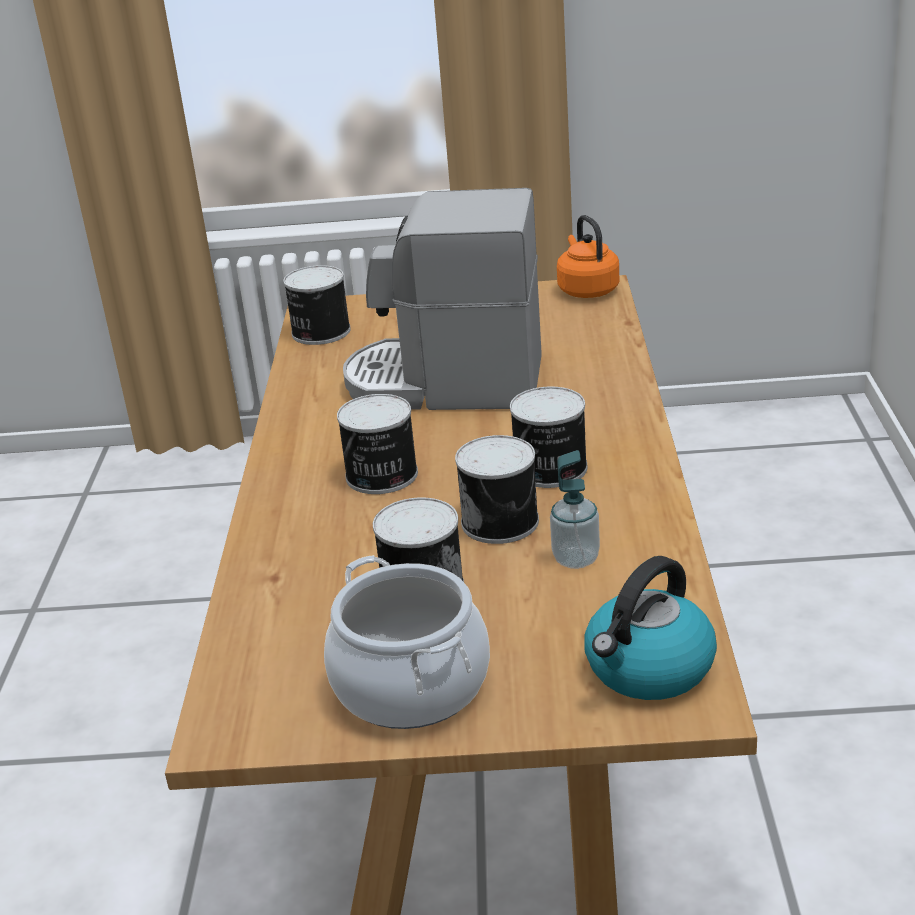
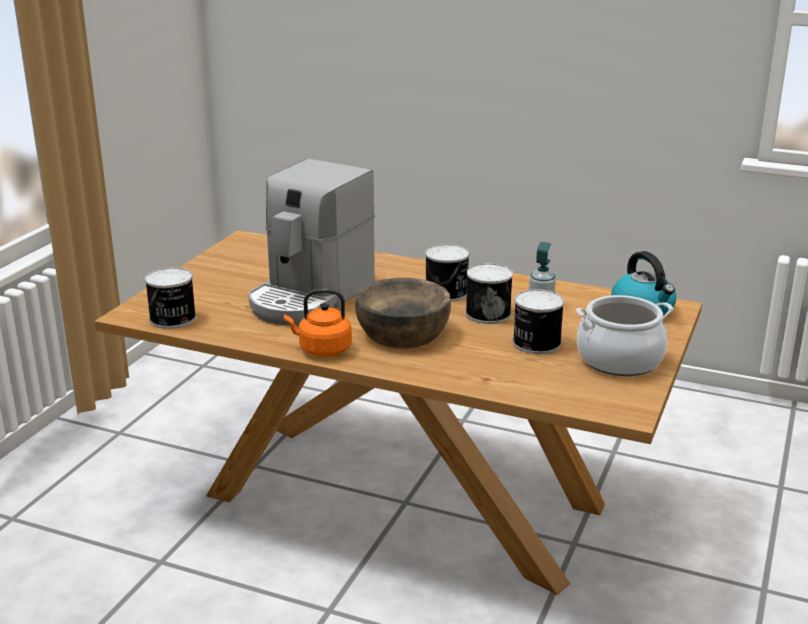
camera: 70 degrees left, 5 degrees down
can [337,394,418,494] -> brown bowl [355,278,451,349]
orange kettle [557,215,619,298] -> orange kettle moved to [284,289,352,357]

